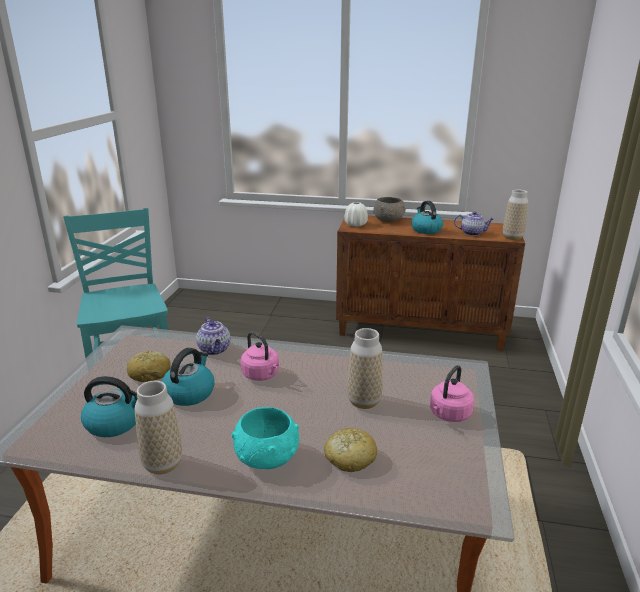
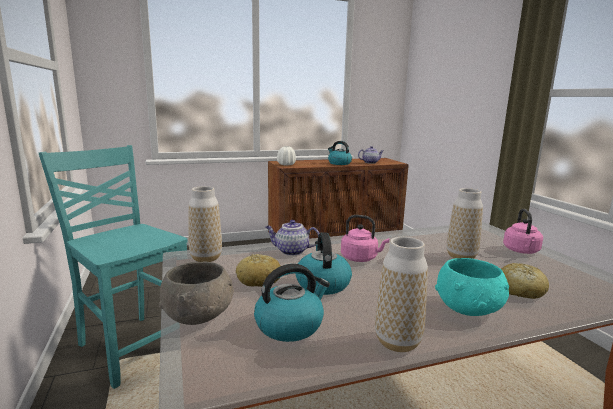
camera: 30 degrees left, 10 degrees down
teapot [196,317,231,355] -> teapot turned 150 degrees clockwise [265,220,319,256]
grey bowl [373,197,406,222] -> grey bowl moved to [158,262,234,325]
vase [503,189,528,240] -> vase moved to [189,186,222,262]

